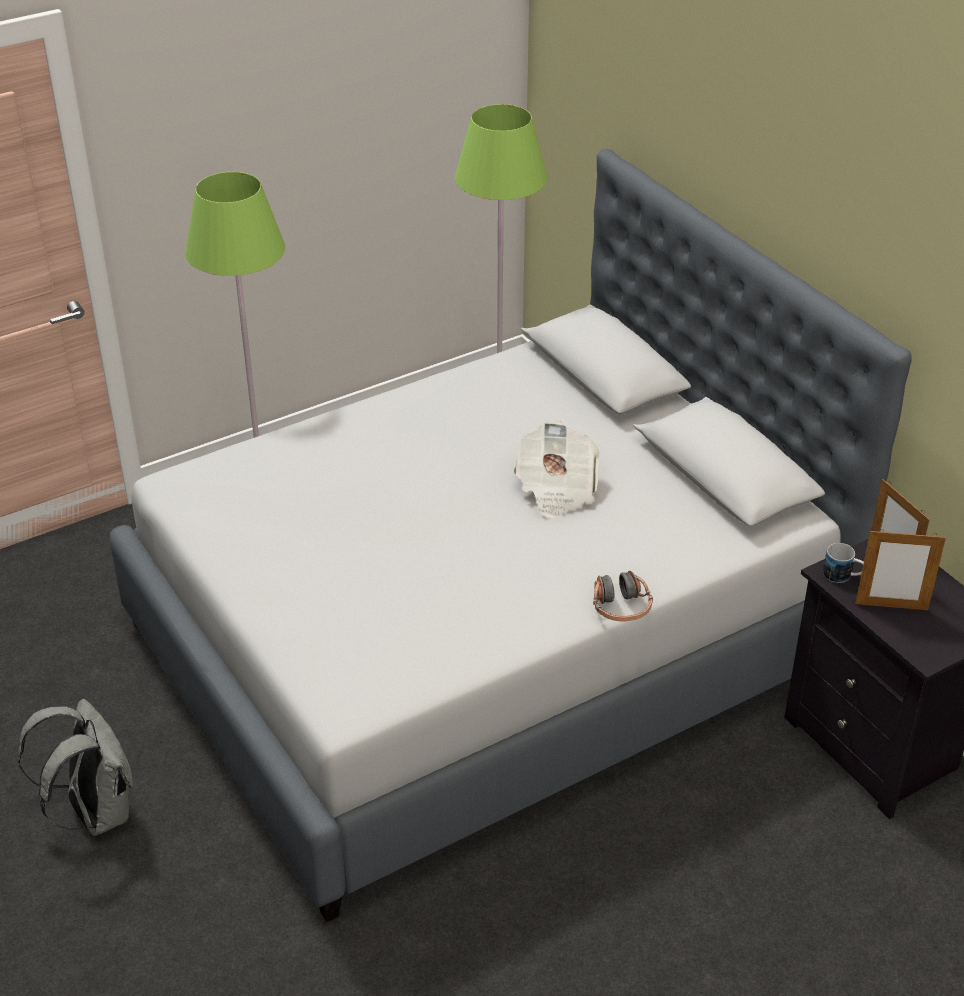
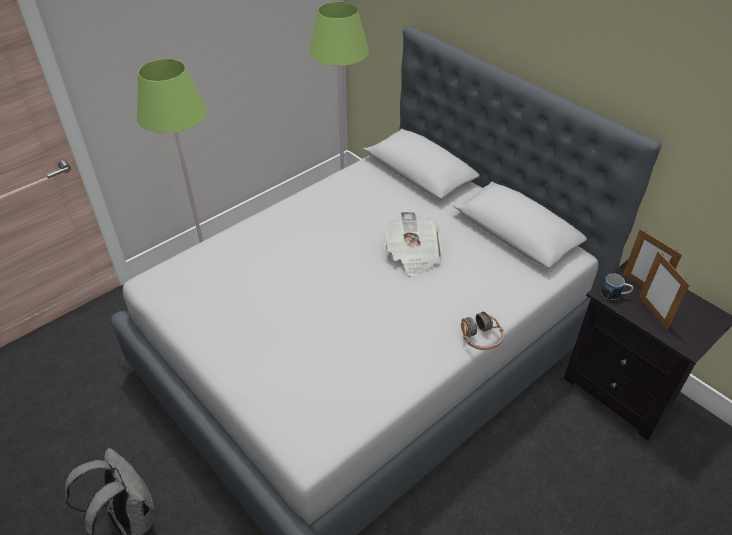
camera: 10 degrees left, 5 degrees up
picture frame [855,529,946,610] -> picture frame turned 75 degrees clockwise [639,251,689,330]

